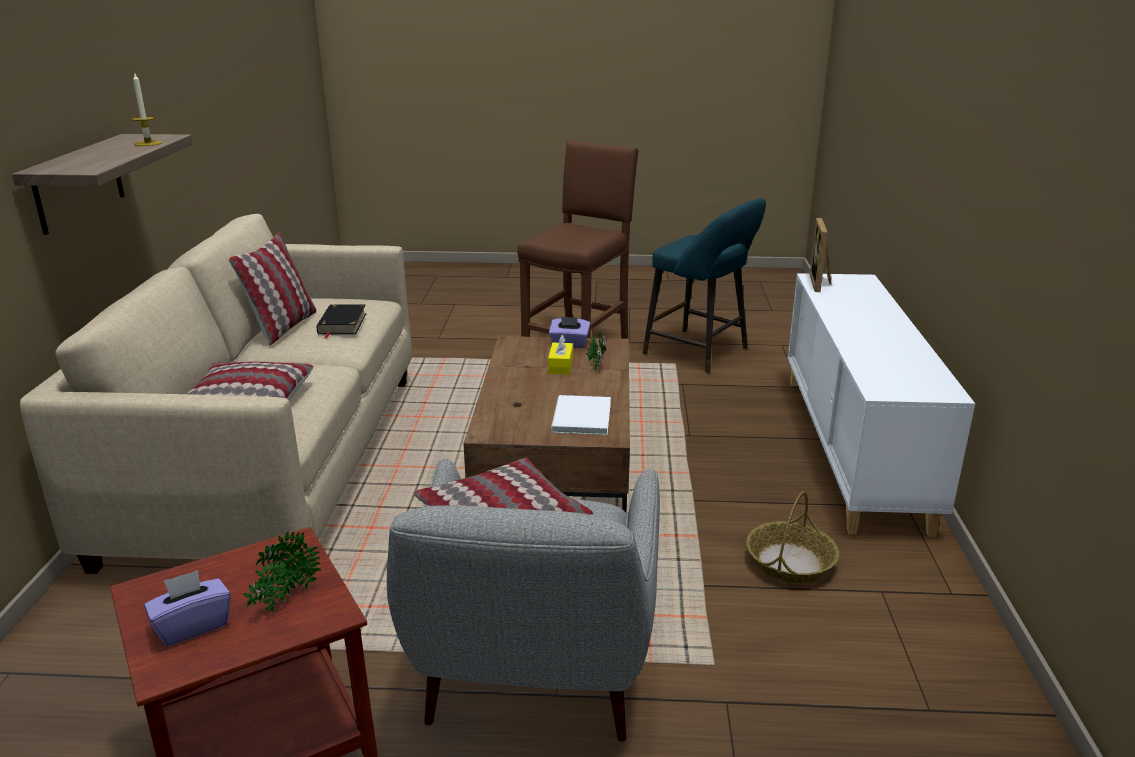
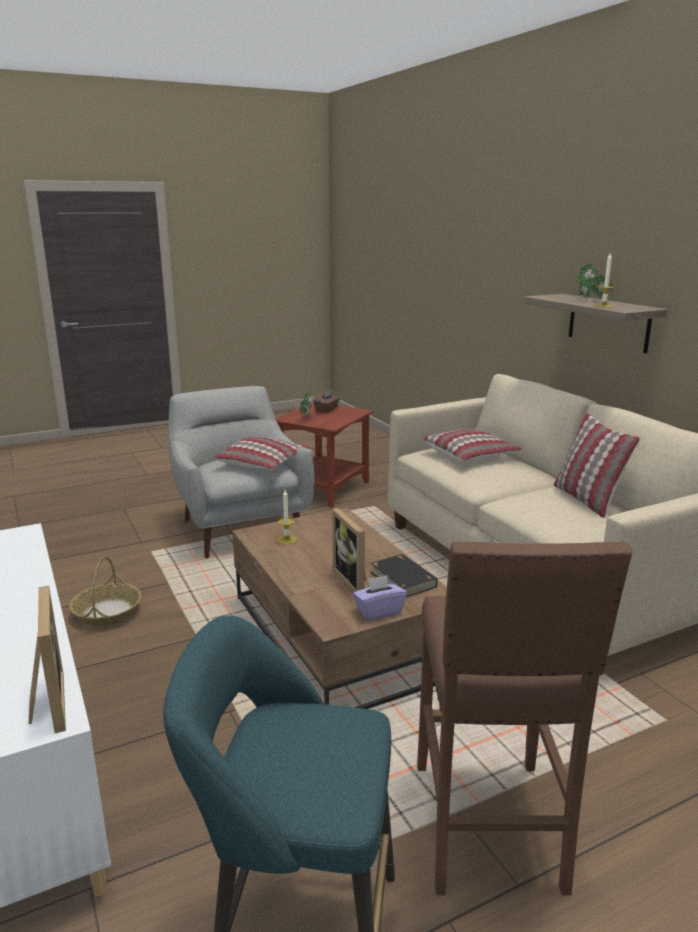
camera: 150 degrees right, 5 degrees down
purple tissue box [144,570,231,646] -> brown tissue box [313,389,340,413]
black book [317,305,366,338] -> black book moved to [371,554,438,597]
yellow tissue box [548,335,573,375] -> picture frame [332,508,366,592]
white book [551,395,611,435] -> candle [277,490,297,544]
potted plant [585,331,607,372] -> potted plant moved to [576,262,613,300]

